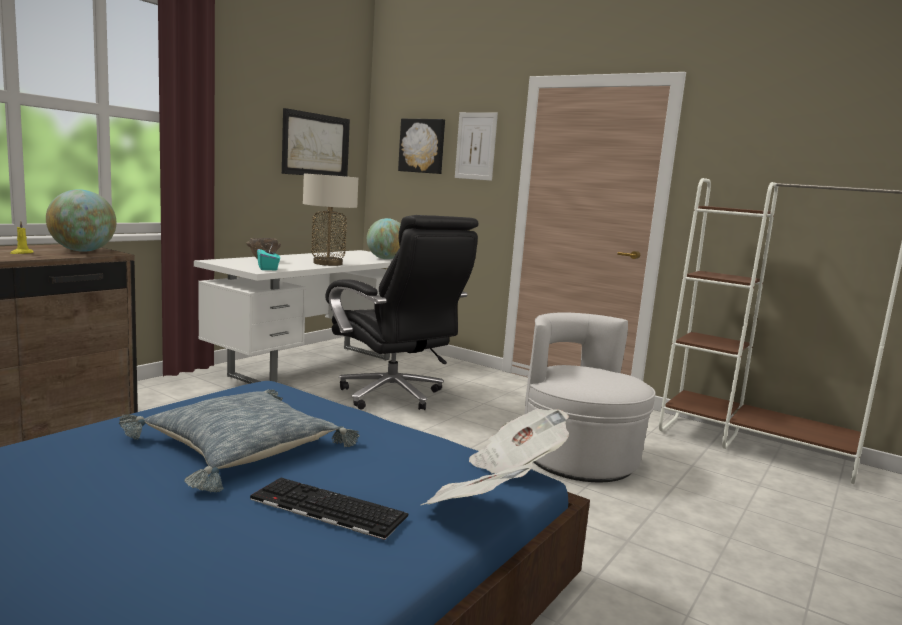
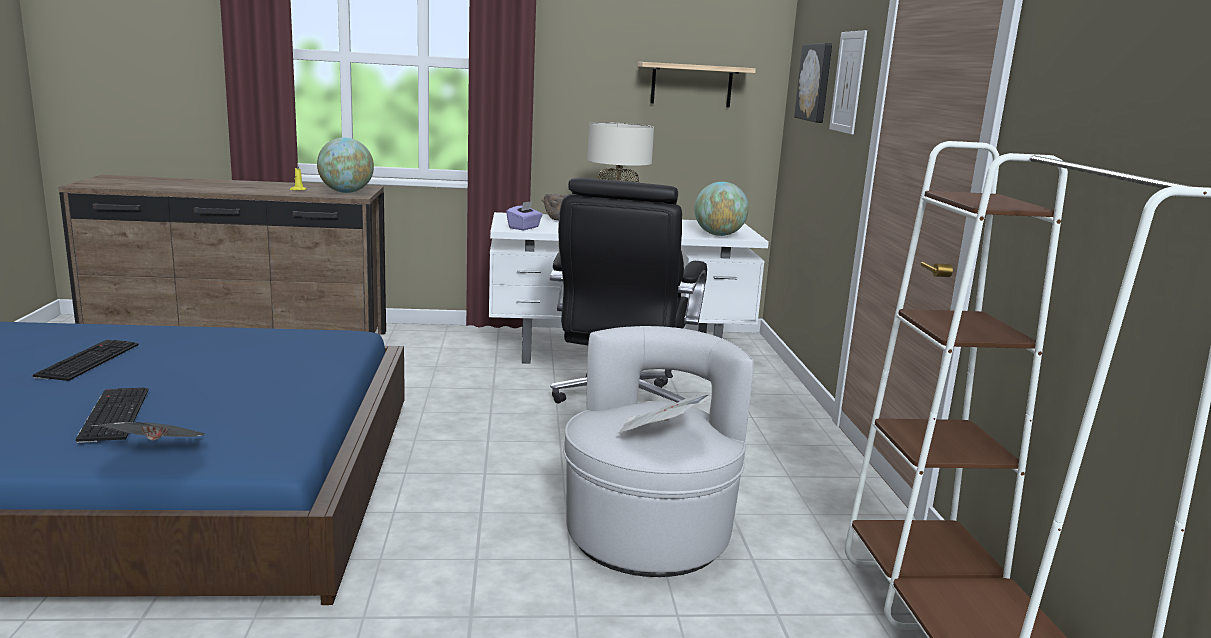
camera: 50 degrees right, 5 degrees up
pillow [119,389,360,493] -> none
turquoise tissue box [257,245,280,270] -> purple tissue box [506,201,543,230]
picture [282,108,350,177] -> shelf [638,62,756,108]
newspaper [469,409,569,474] -> newspaper moved to [616,392,710,434]
none -> keyboard [33,340,138,381]

